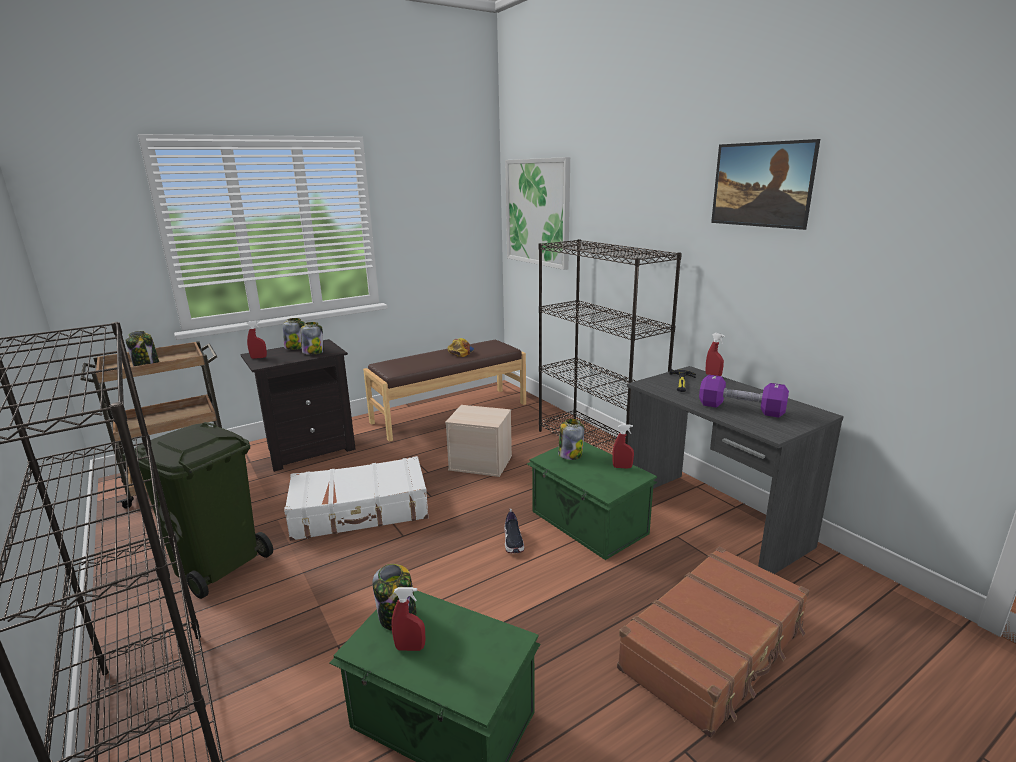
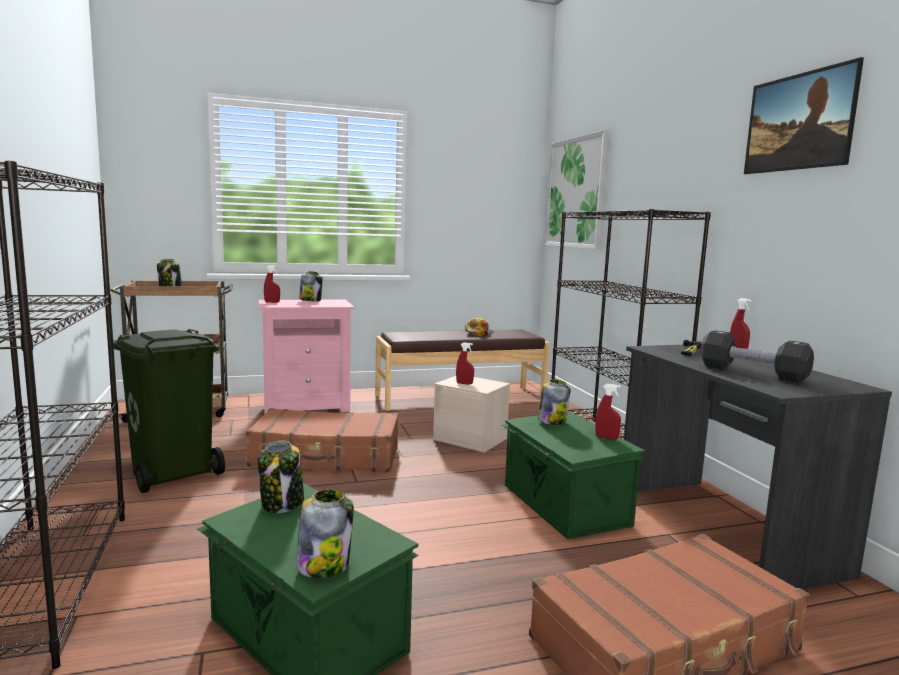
camera: 15 degrees right, 10 degrees down
black nightstand [240,339,356,472] -> pink nightstand [259,300,354,413]
white suitcase [284,456,429,541] -> brown suitcase [246,408,398,472]
jar [301,322,324,355] -> jar moved to [296,489,354,578]
red spray bottle [391,587,426,651] -> red spray bottle moved to [456,342,474,385]
shoe [505,509,524,553] -> none
purple dumbbell [699,375,789,418] -> black dumbbell [700,330,814,383]

